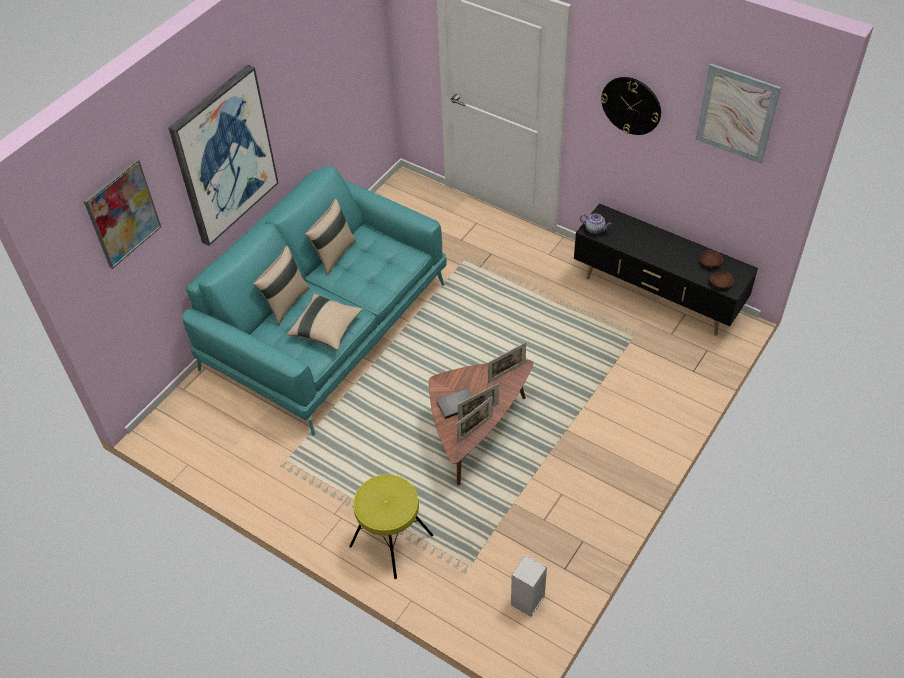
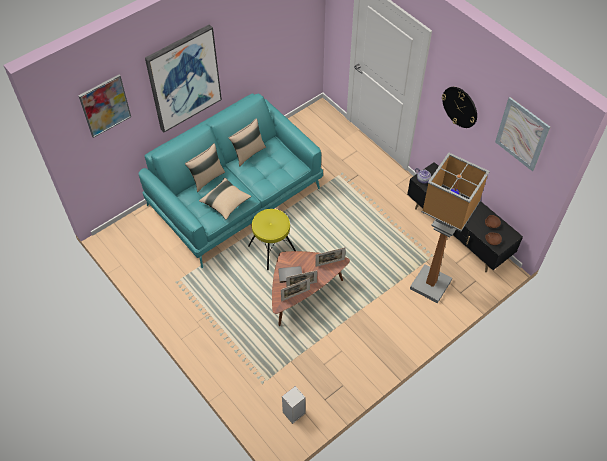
camera: 15 degrees right, 5 degrees up
yellow stool [349,474,433,579] -> yellow stool moved to [248,209,296,270]
none -> floor lamp [410,153,490,303]

